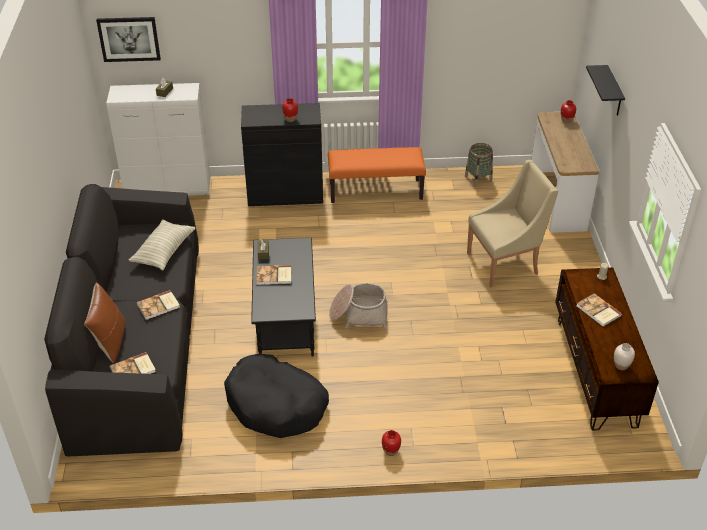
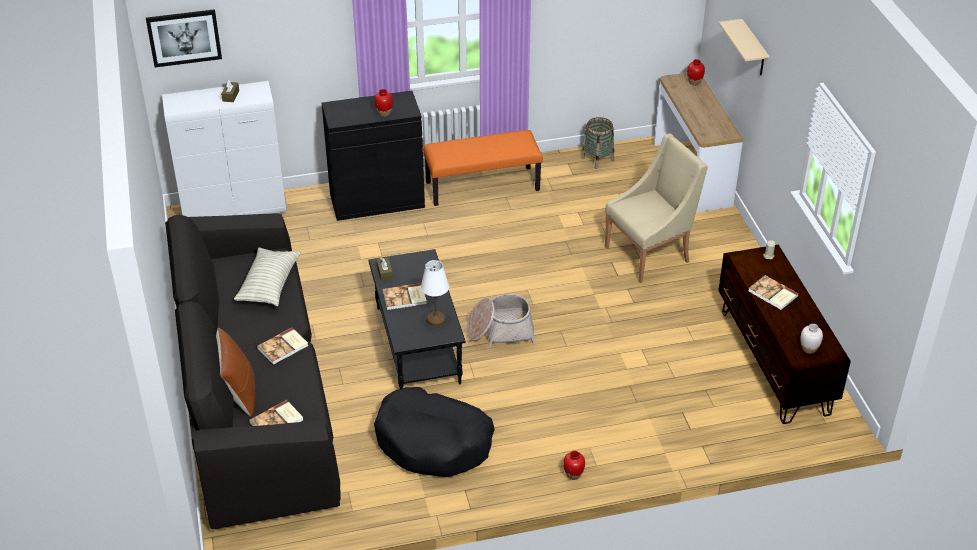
camera: 10 degrees left, 0 degrees up
black shelf [586,65,625,116] -> beige shelf [719,19,770,75]
none -> white table lamp [421,260,449,326]

